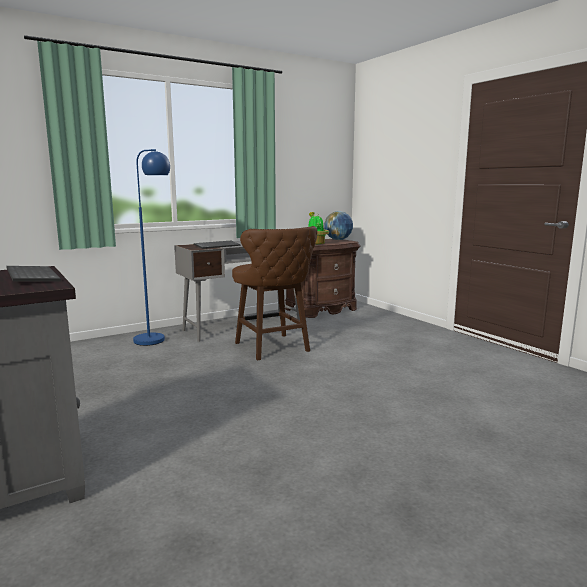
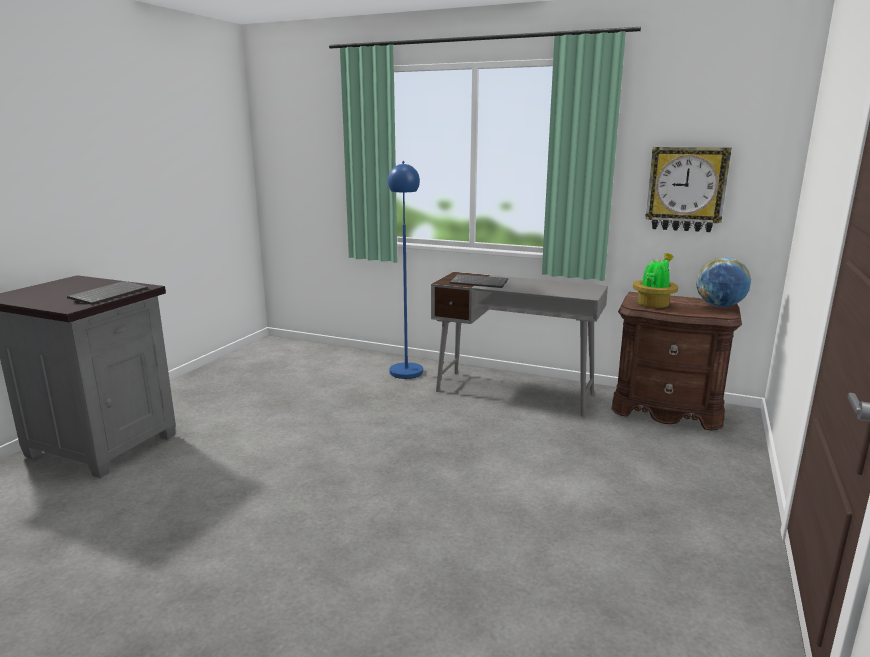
camera: 55 degrees right, 5 degrees up
brown stool [232,226,317,361] -> none
none -> wall clock [645,147,732,232]

